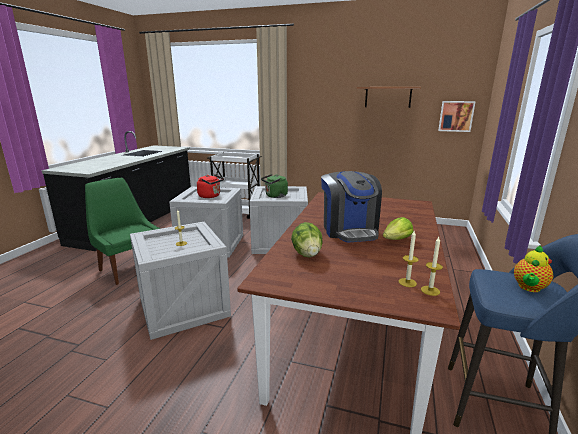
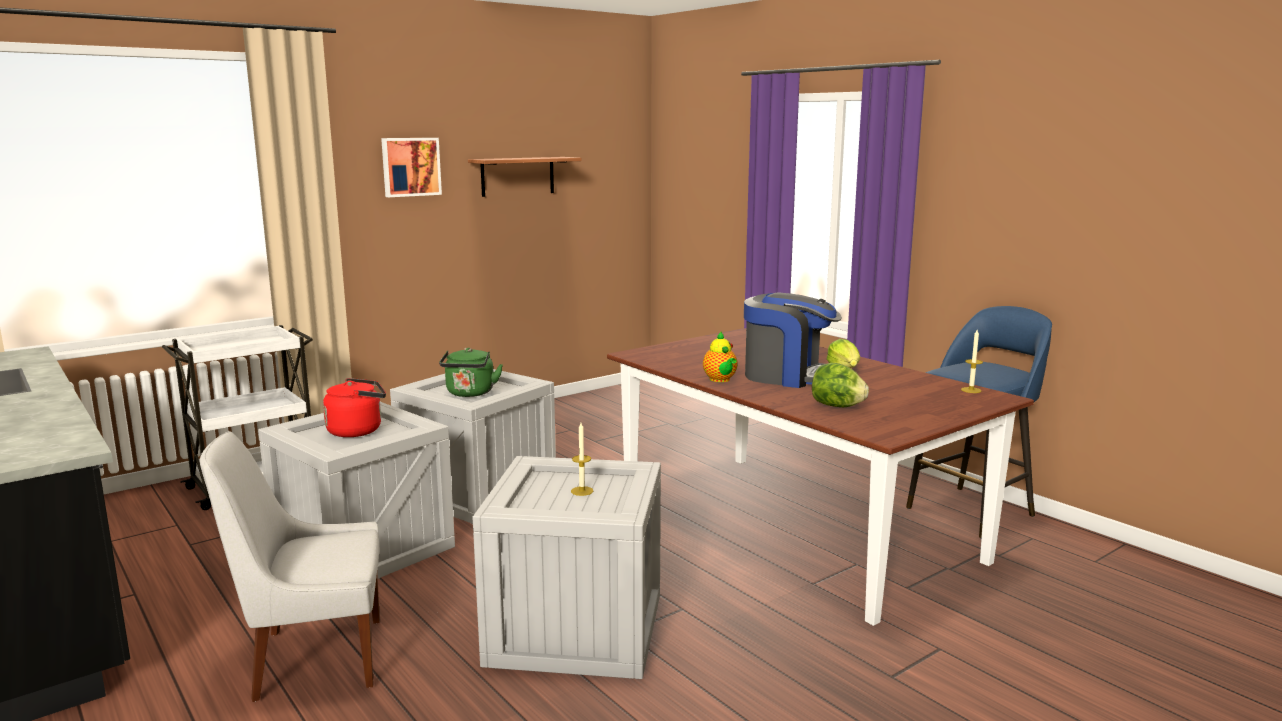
camera: 55 degrees left, 5 degrees down
green chair [85,178,161,285] -> white chair [200,431,380,702]
candle [399,231,419,287] -> none
picture [438,101,476,132] -> picture moved to [381,138,442,197]
teapot [514,245,553,292] -> teapot moved to [703,332,738,382]

